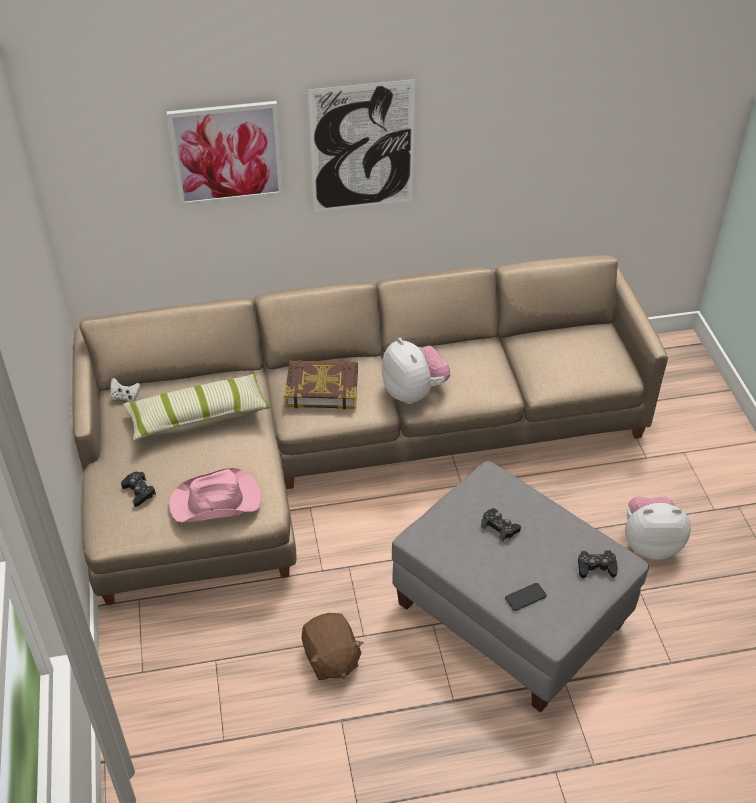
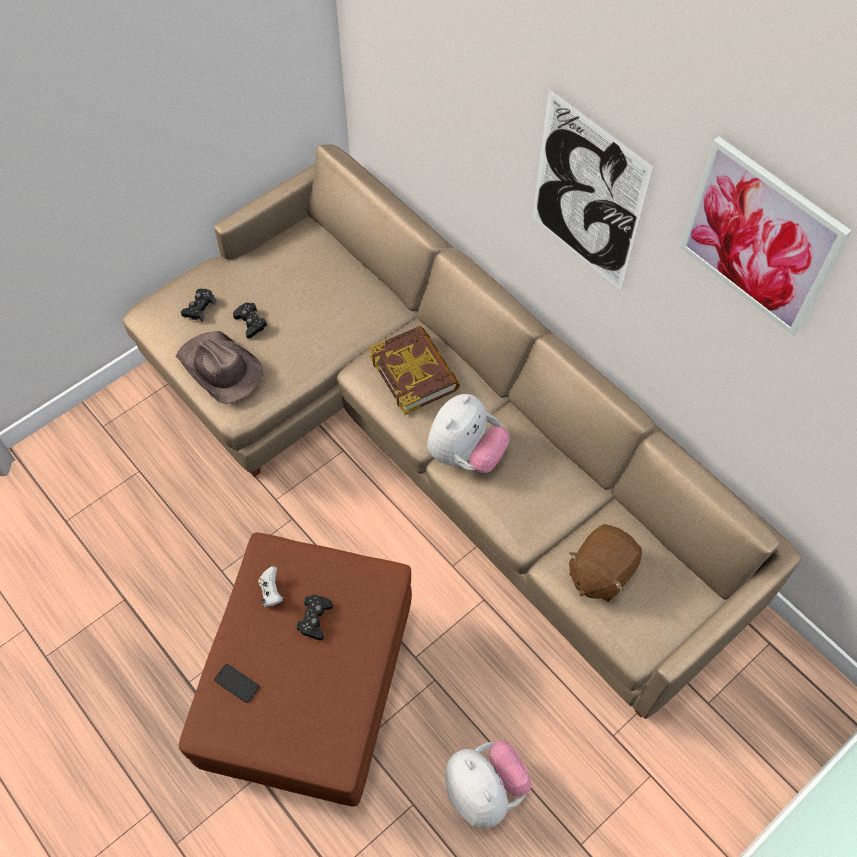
camera: 60 degrees right, 15 degrees up
white game controller [110,378,141,402] -> white game controller moved to [258,566,283,607]
pillow [123,374,271,441] -> none
picture [167,101,284,206] -> picture moved to [680,136,852,336]
pink hat [169,468,262,522] -> brown hat [176,331,263,404]
brown plush toy [302,613,363,680] -> brown plush toy moved to [569,524,642,602]
grey ottoman [392,461,649,713] -> brown ottoman [179,533,412,807]
black game controller [578,550,618,578] -> black game controller moved to [233,302,268,339]

